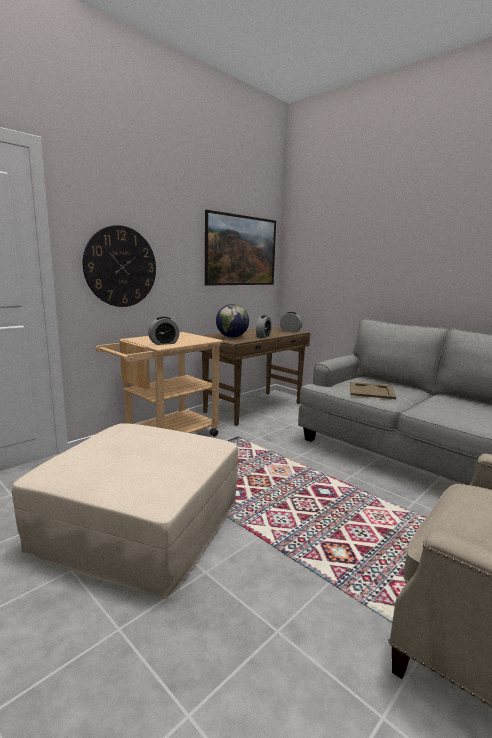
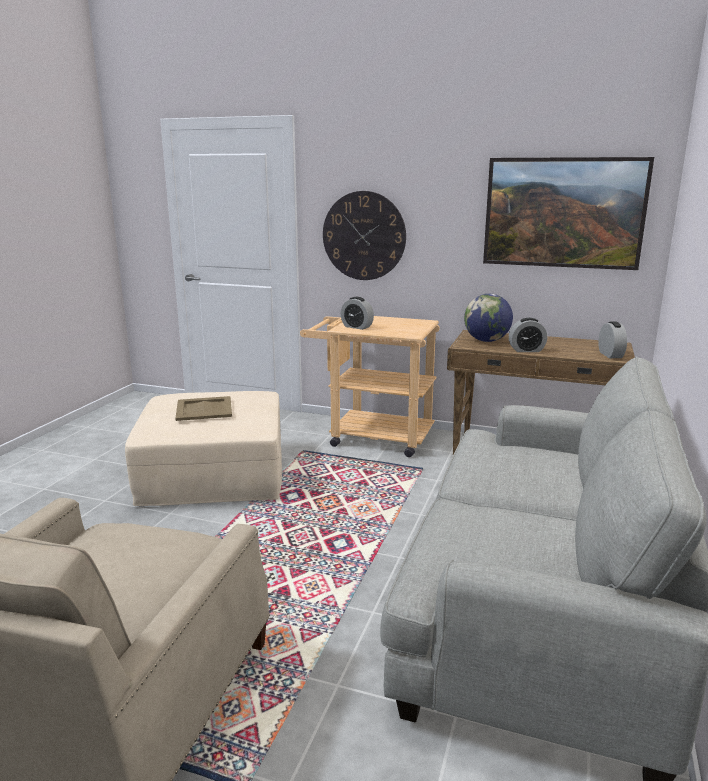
camera: 65 degrees right, 5 degrees up
beige tray [350,382,396,399] -> beige tray moved to [175,396,232,421]

